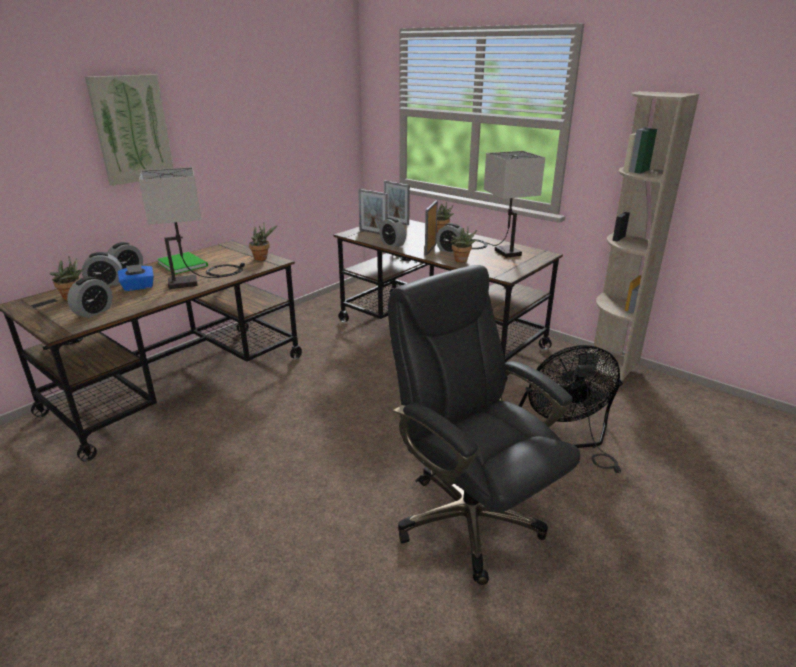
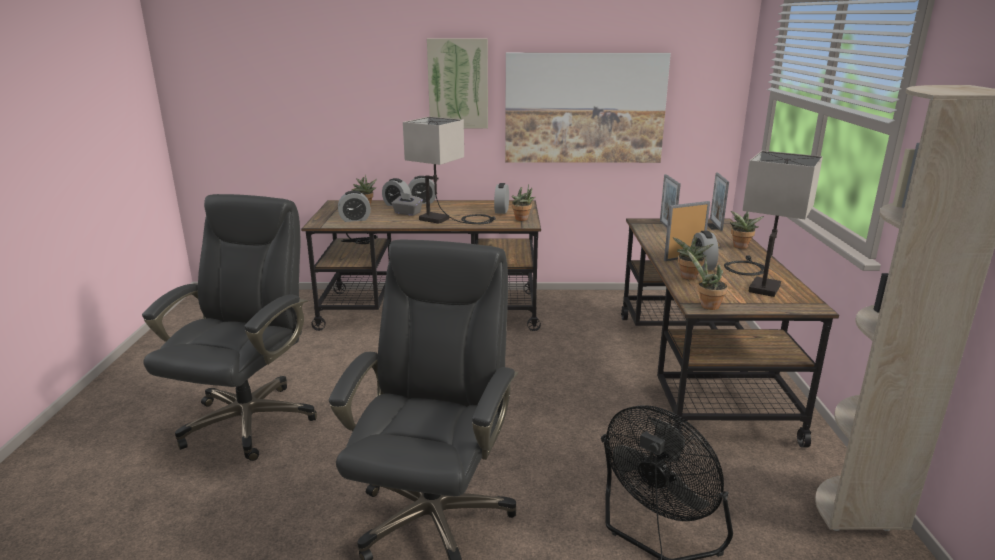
camera: 50 degrees right, 5 degrees down
blue tissue box [118,264,154,291] -> grey tissue box [392,192,423,216]
green book [157,252,208,274] -> none
alarm clock [380,217,406,248] -> alarm clock moved to [494,183,509,214]
none -> black office chair [142,194,317,461]
none -> picture [505,53,671,163]
none -> potted plant [687,250,728,310]

